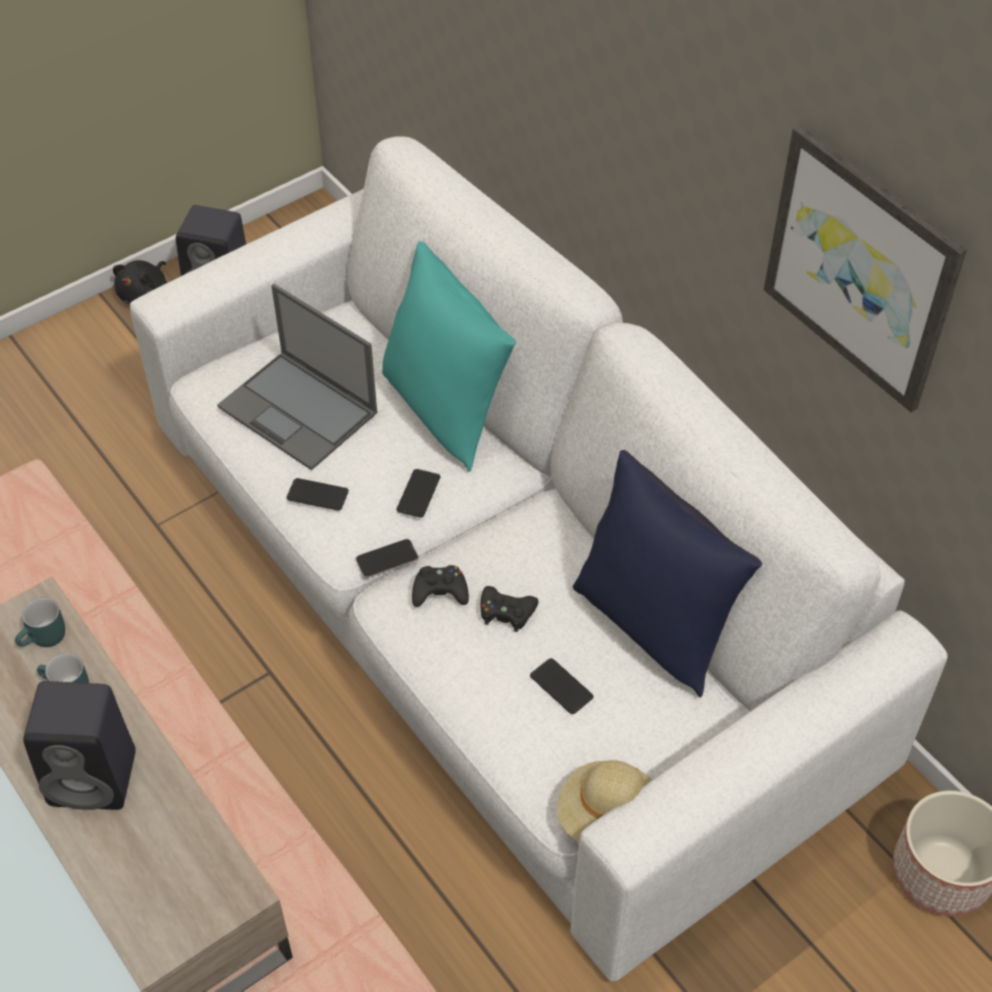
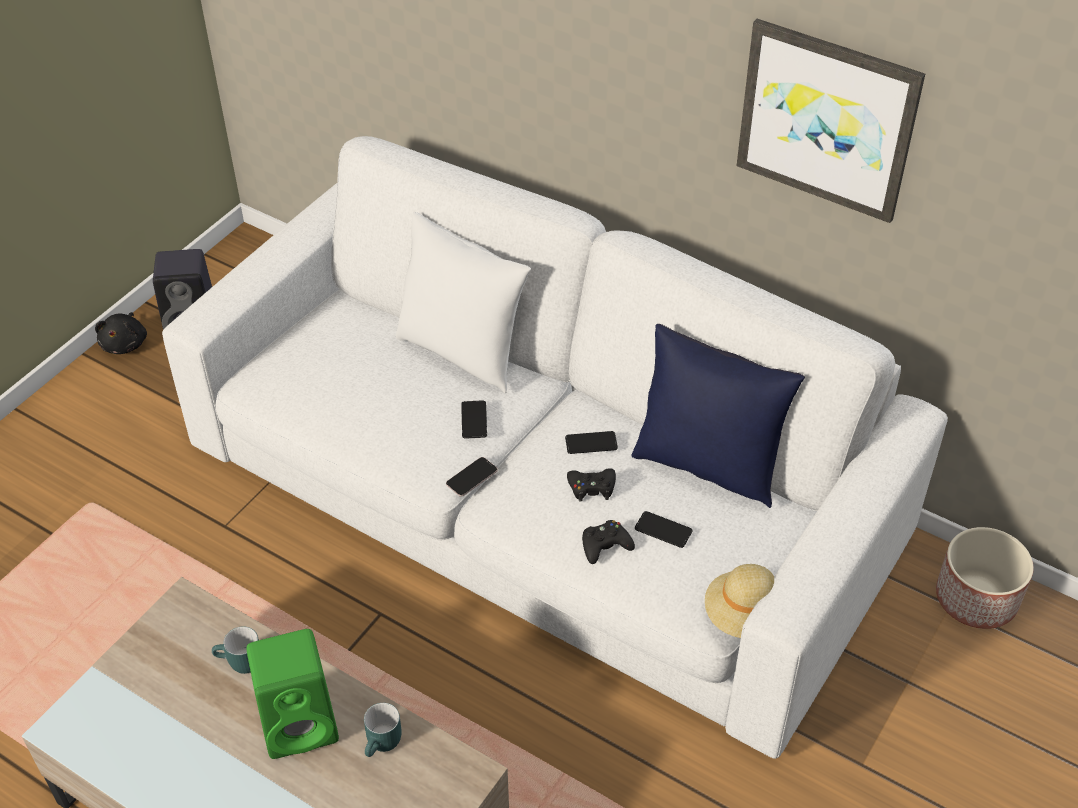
camera: 20 degrees left, 5 degrees down
turquoise mug [15,597,65,647] -> turquoise mug moved to [364,703,401,757]
black speaker [23,681,136,810] -> green speaker [246,629,339,759]
laptop [217,284,377,470] -> none
phone [287,478,349,511] -> phone moved to [565,431,618,454]
turquoise pillow [382,241,516,472] -> white pillow [395,212,531,393]
black game controller [412,565,469,607] -> black game controller moved to [582,520,635,564]

